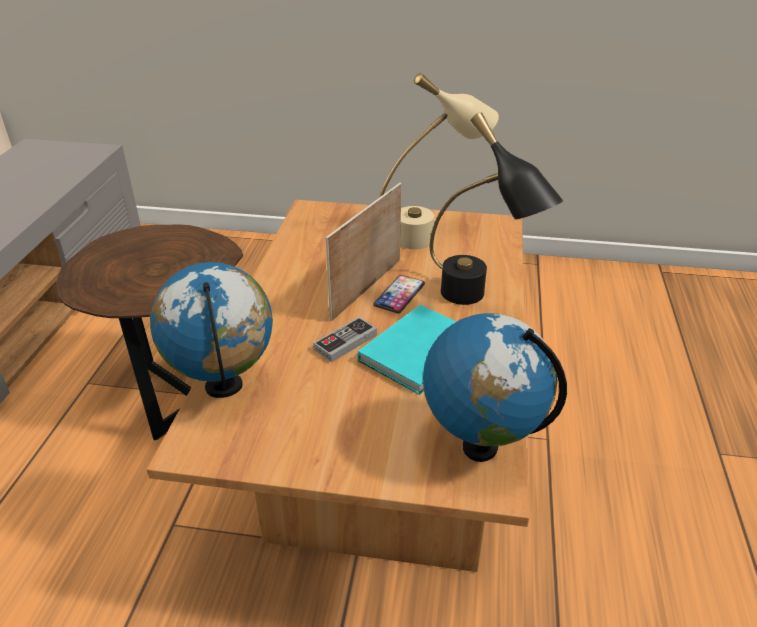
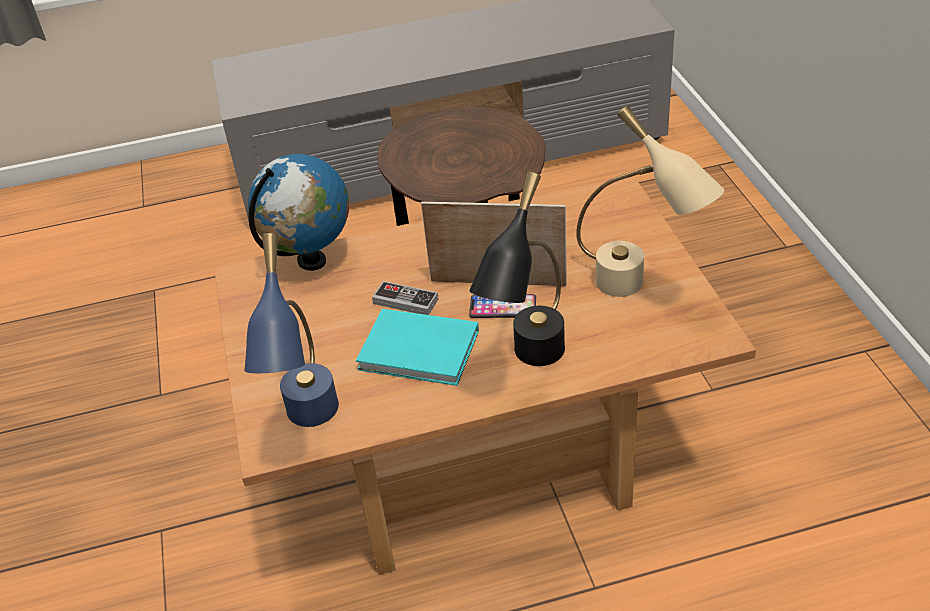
camera: 70 degrees right, 5 degrees up
globe [423,313,567,462] -> blue table lamp [244,233,339,427]

